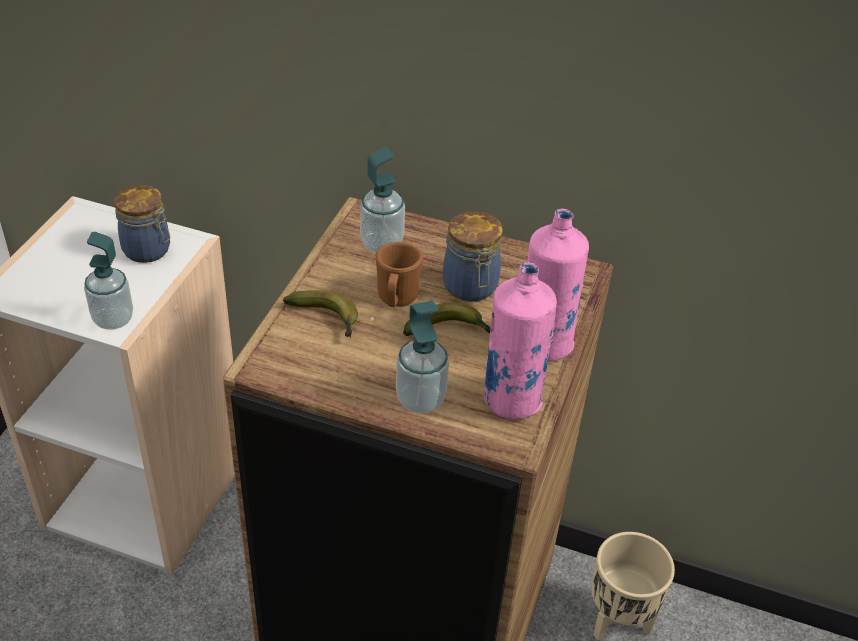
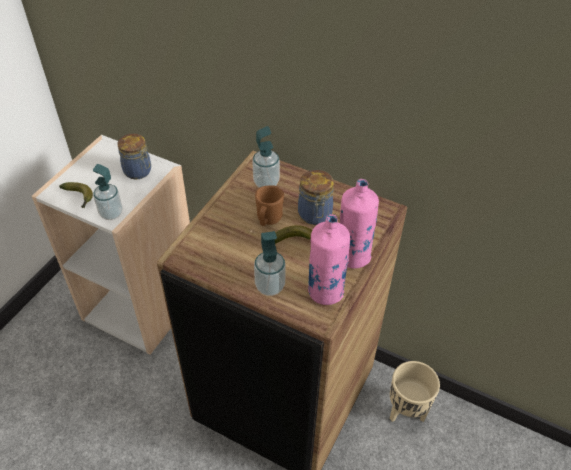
camera: 10 degrees right, 5 degrees up
banana [283,290,358,338] -> banana moved to [59,182,93,208]

